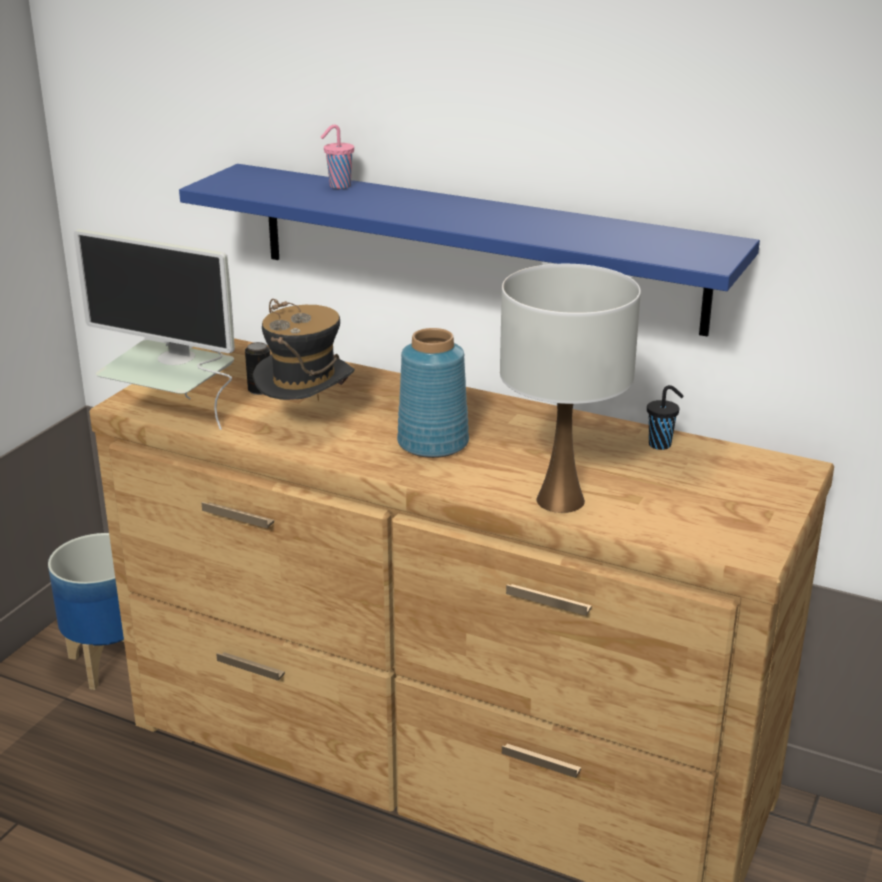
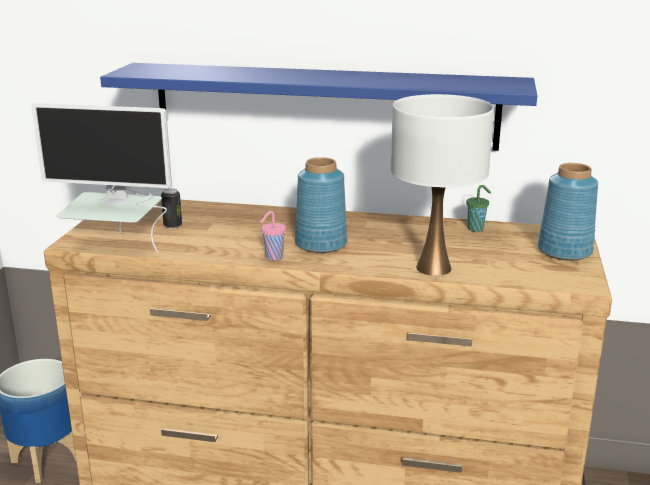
camera: 15 degrees left, 5 degrees down
hat [253,299,355,402] -> none
pink cup [321,124,354,189] -> pink cup moved to [260,211,286,260]
black cup [647,385,684,450] -> green cup [466,185,491,232]
none -> blue vase [538,163,598,261]

